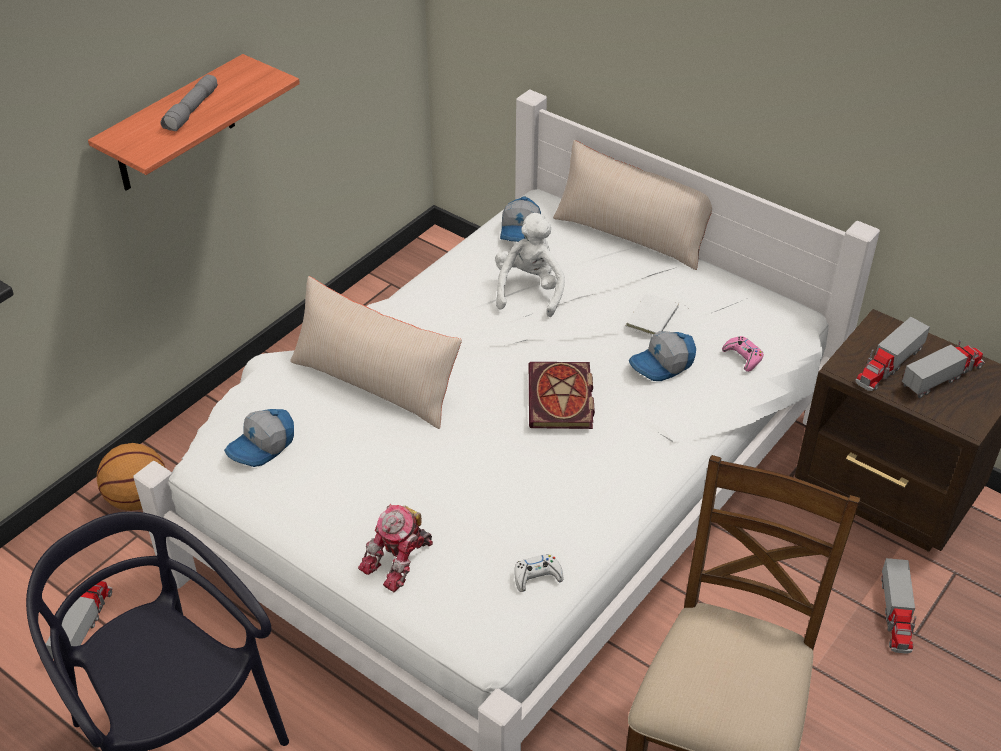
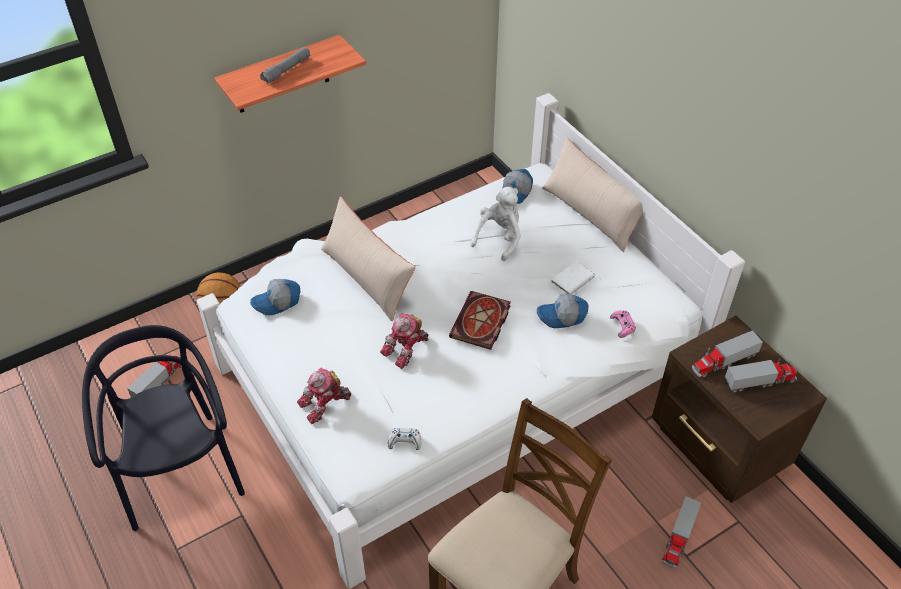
camera: 20 degrees right, 5 degrees up
none -> toy robot [380,313,429,369]

